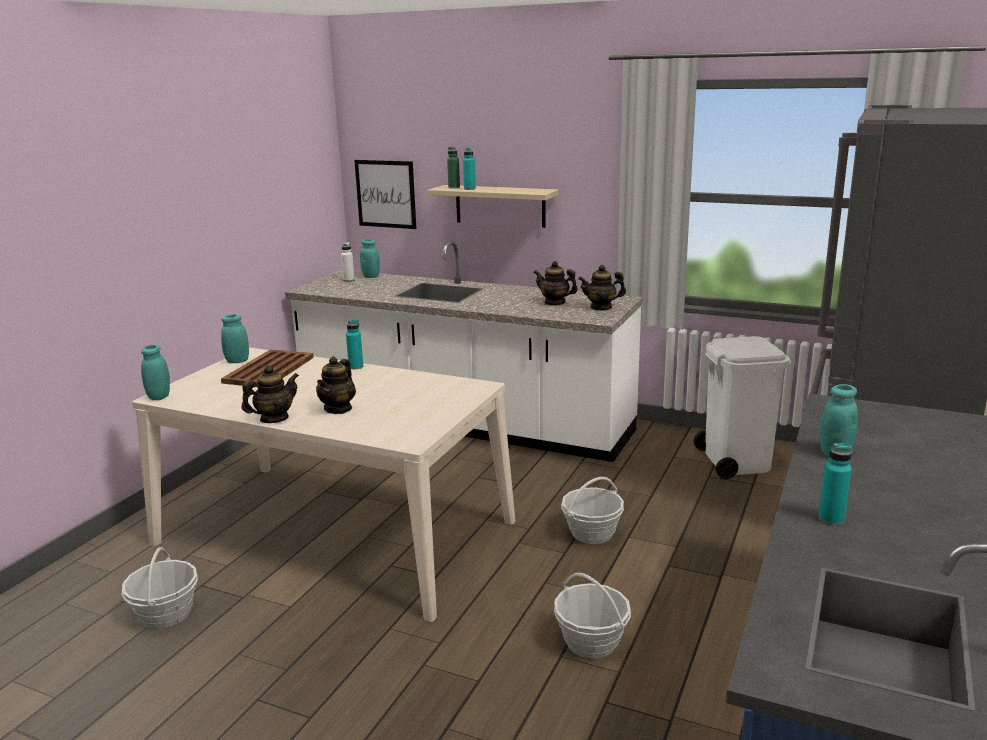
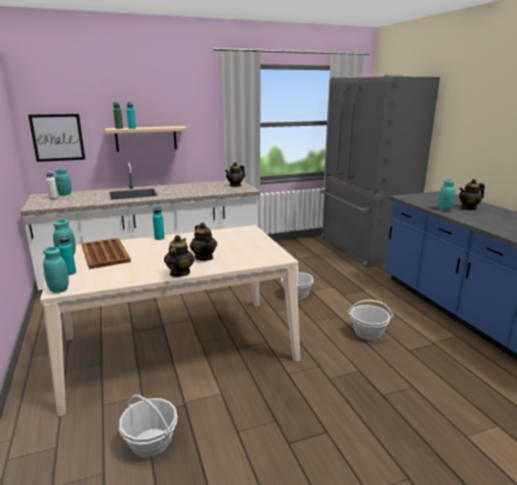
camera: 45 degrees left, 0 degrees up
teapot [534,261,578,306] -> teapot moved to [459,179,485,210]
white trash can [694,336,791,479] -> none
turquoise bottle [818,443,852,525] -> turquoise bottle moved to [59,234,76,275]

